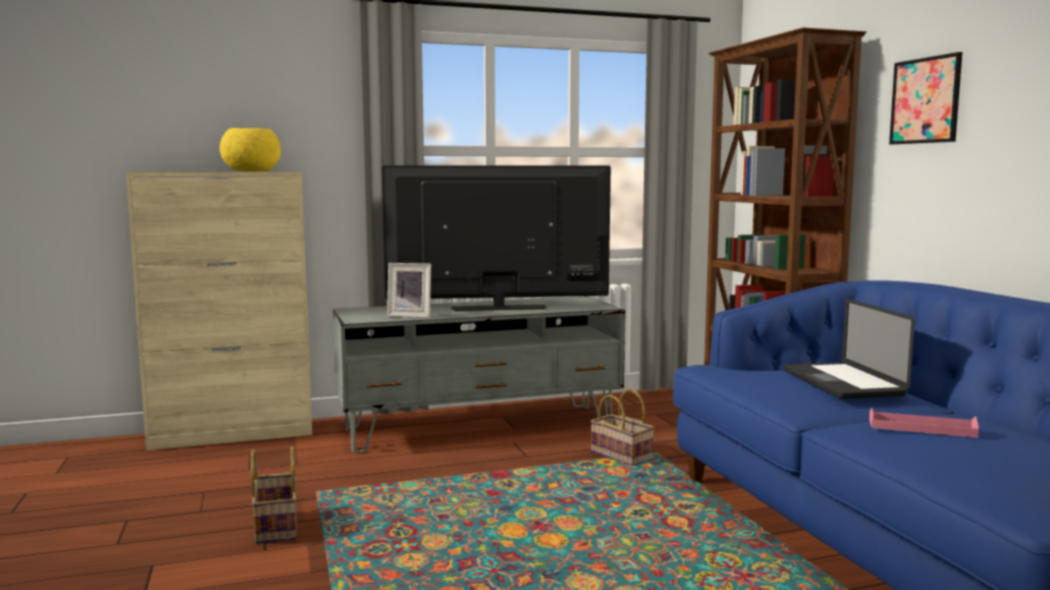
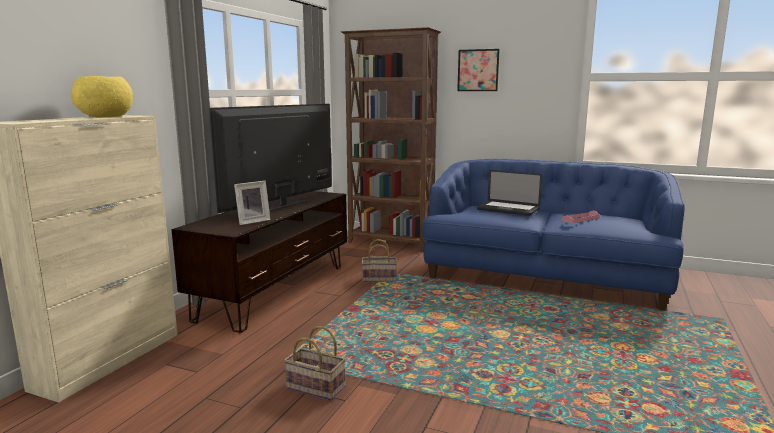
camera: 50 degrees left, 5 degrees up
grey tv stand [333,296,625,453] -> brown tv stand [171,191,347,333]

